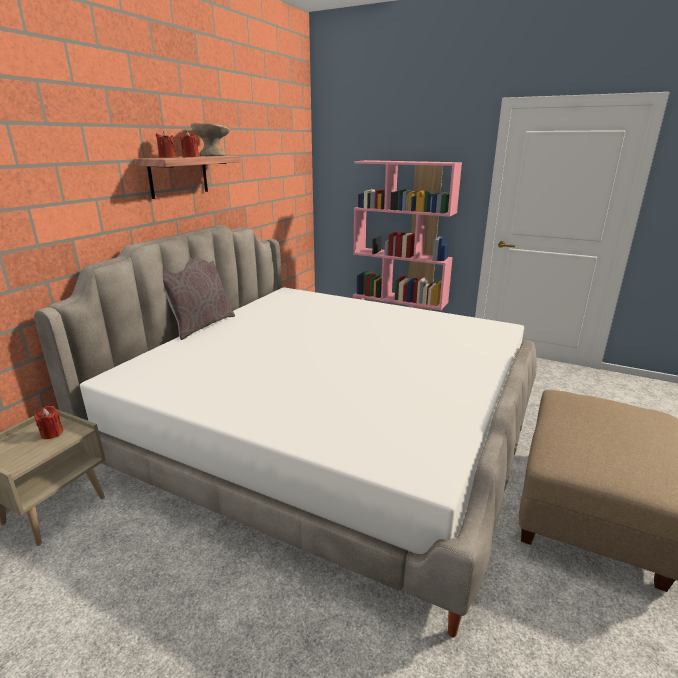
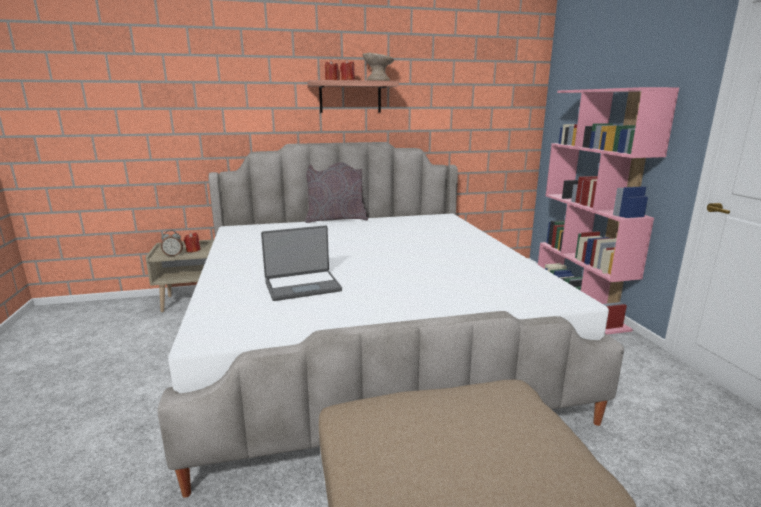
camera: 50 degrees right, 5 degrees down
none -> alarm clock [161,230,183,256]
none -> laptop [261,225,342,301]

